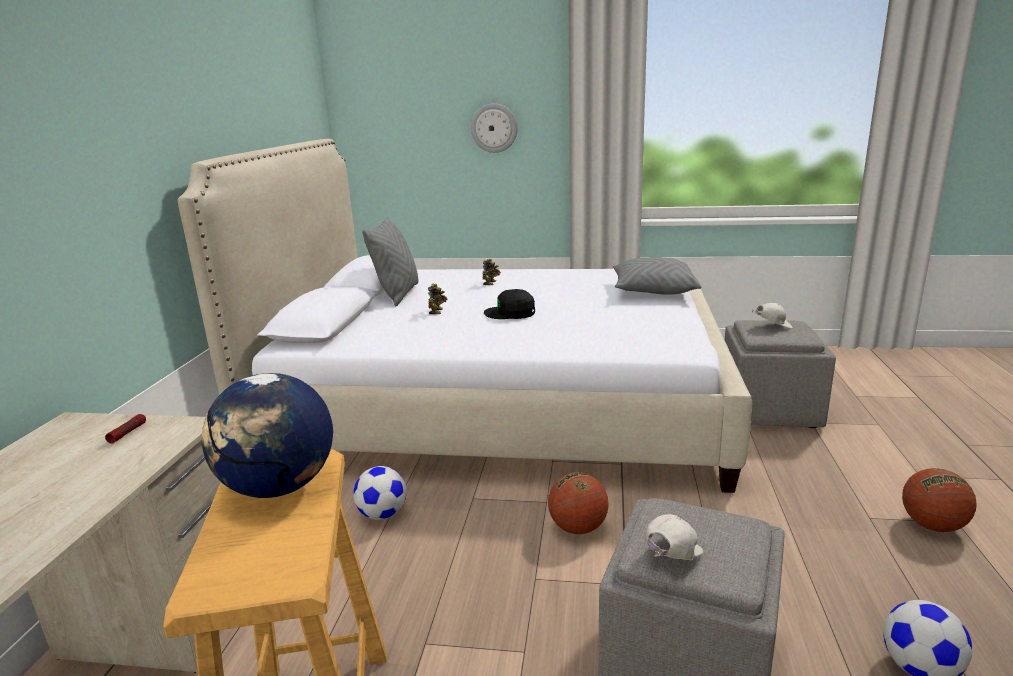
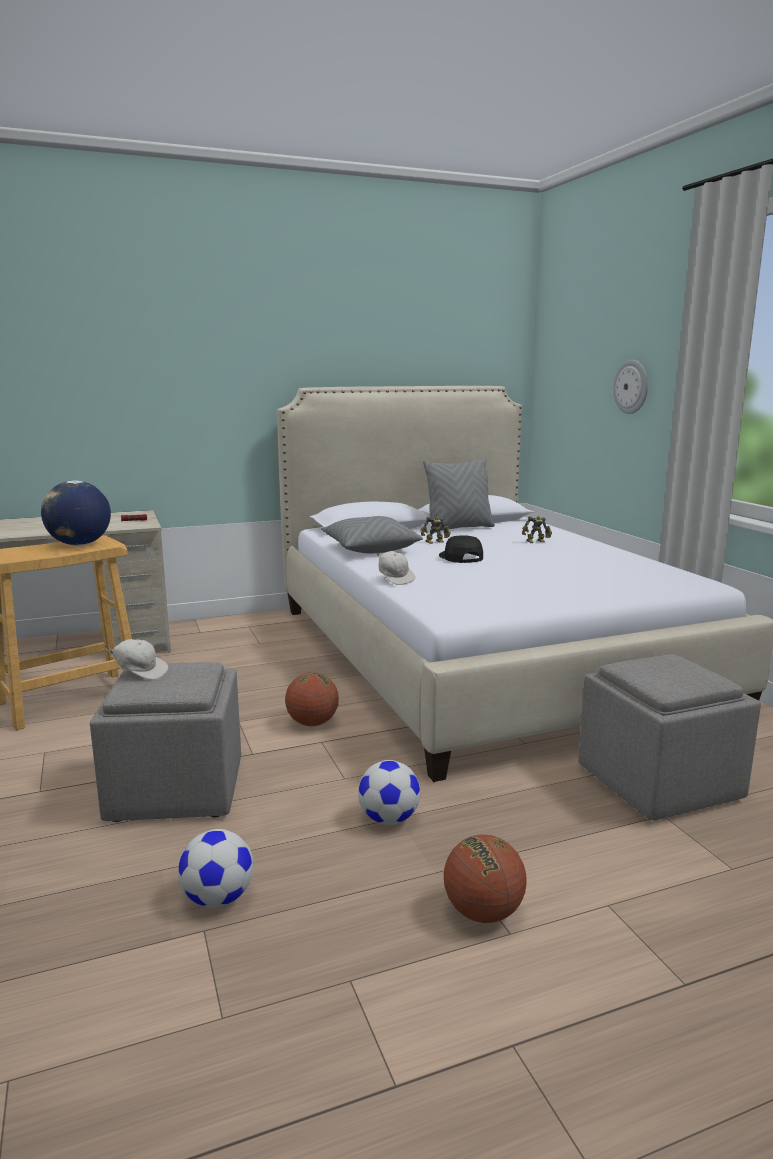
camera: 60 degrees right, 5 degrees down
football [353,466,407,520] -> football moved to [358,760,420,825]
grey pillow [613,257,702,295] -> grey pillow moved to [321,516,423,553]
white cap [752,303,793,329] -> white cap moved to [377,551,415,585]

